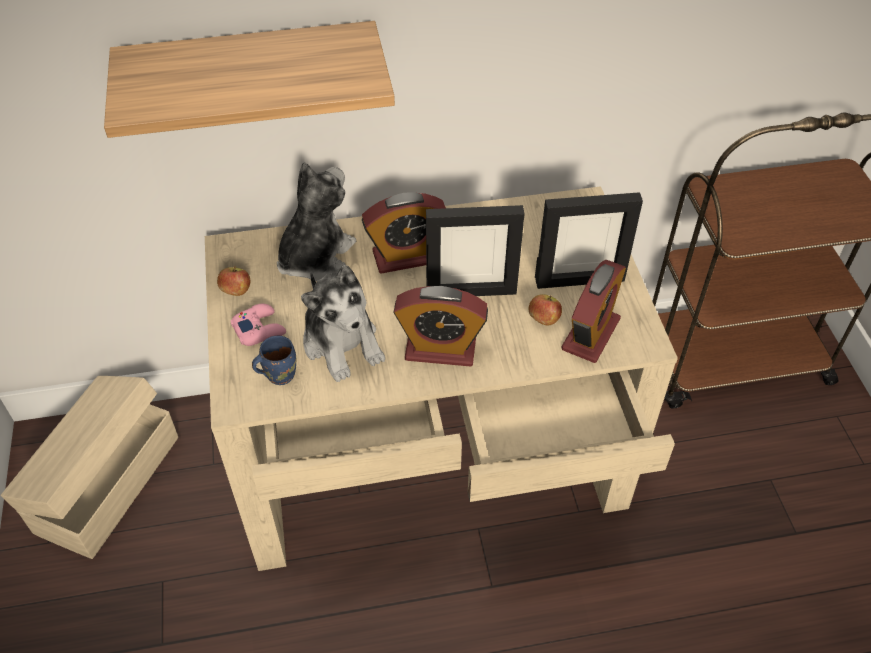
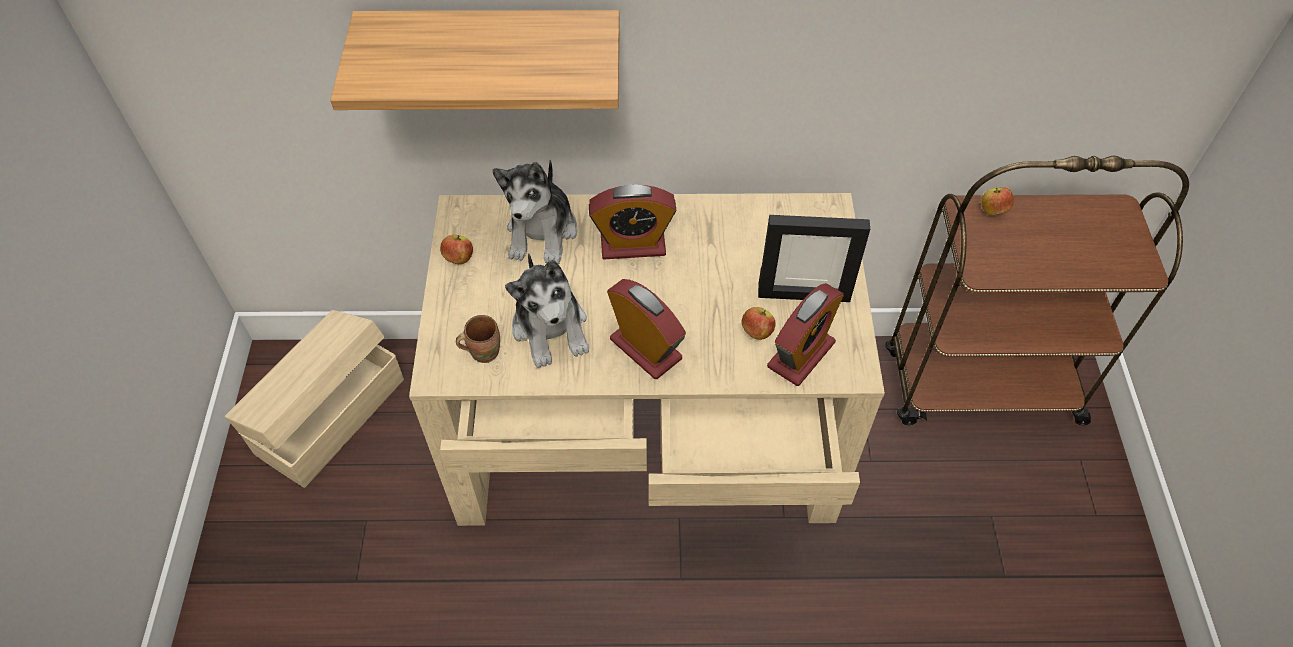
camera: 10 degrees right, 5 degrees up
pink game controller [230,303,286,346] -> none
blue mug [252,336,296,385] -> brown mug [456,315,500,363]
plush toy [277,162,356,281] -> plush toy turned 150 degrees clockwise [492,160,577,264]
alarm clock [393,286,488,367] -> alarm clock turned 150 degrees counterclockwise [607,279,686,379]
picture frame [426,205,524,296] -> none
none -> apple [982,187,1014,216]

